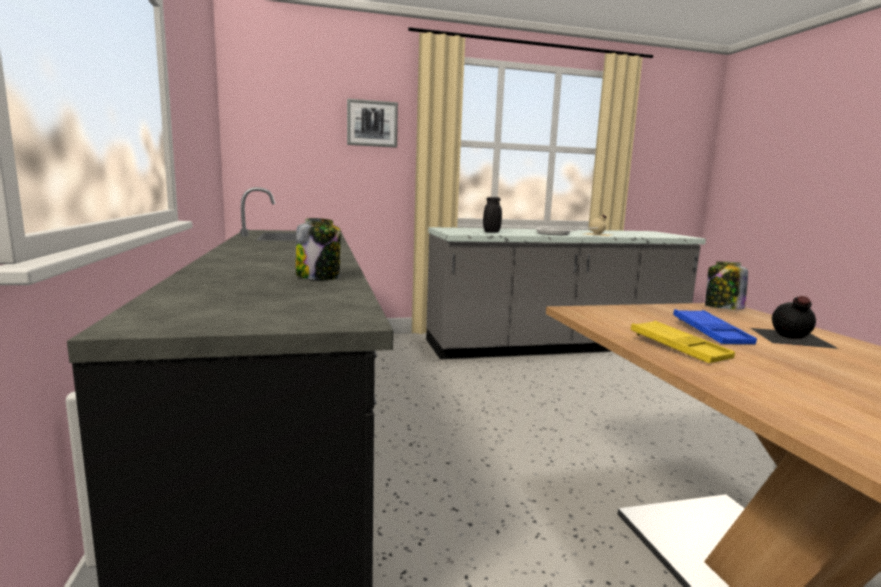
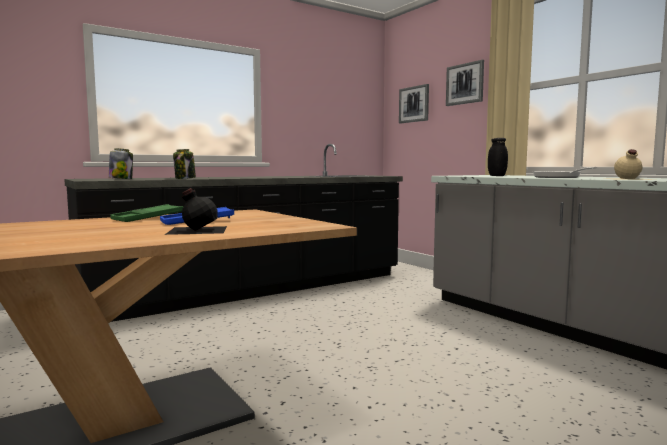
camera: 70 degrees right, 5 degrees down
yellow tray [631,321,735,363] -> green tray [110,204,183,222]
jar [705,261,748,309] -> jar moved to [109,148,133,179]
none -> picture [399,84,429,123]

